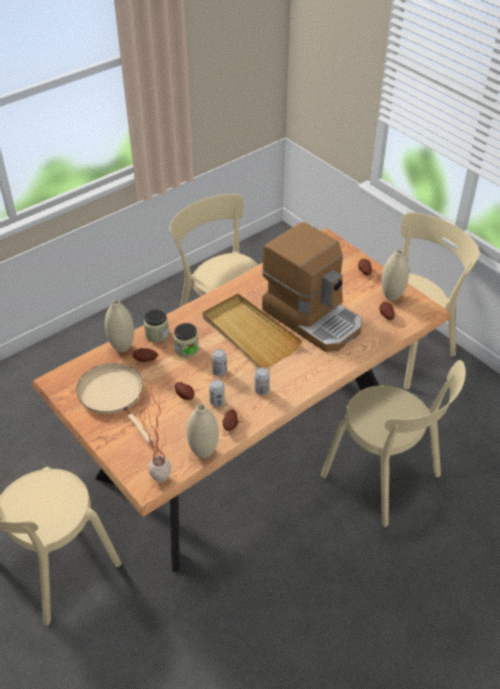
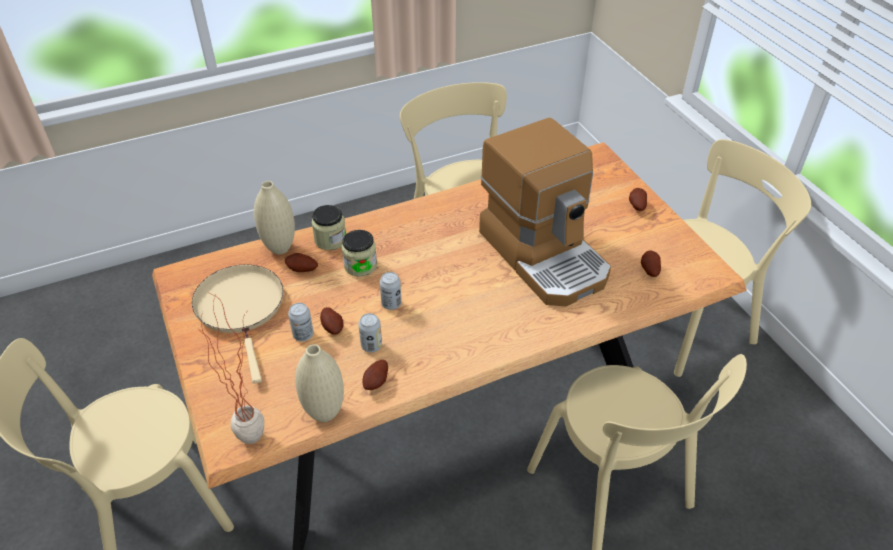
camera: 15 degrees right, 0 degrees up
beige tray [202,294,302,368] -> none
can [254,367,270,395] -> can moved to [288,303,314,342]
beige vase [381,249,409,301] -> none

